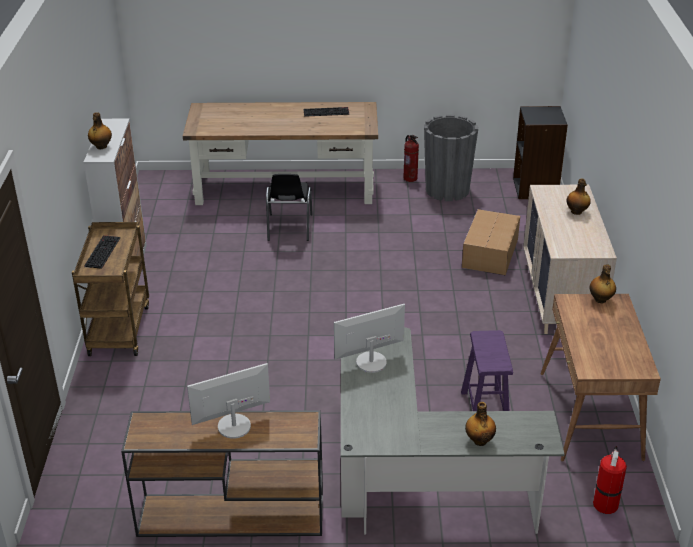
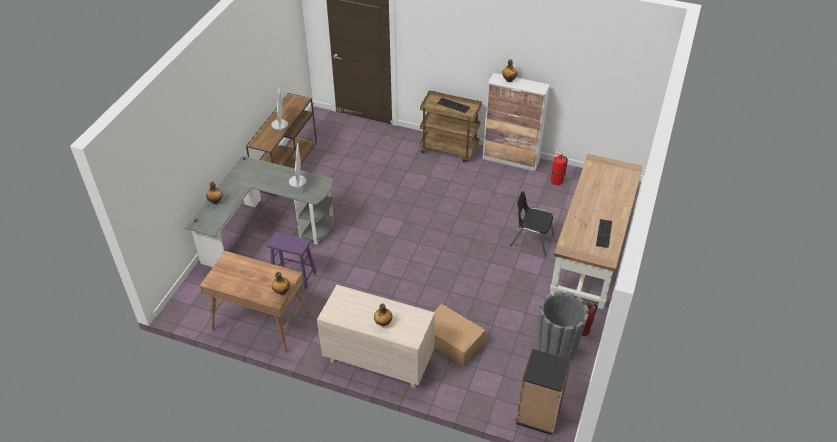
camera: 110 degrees right, 10 degrees up
fire extinguisher [593,446,627,514] -> fire extinguisher moved to [551,150,568,185]

